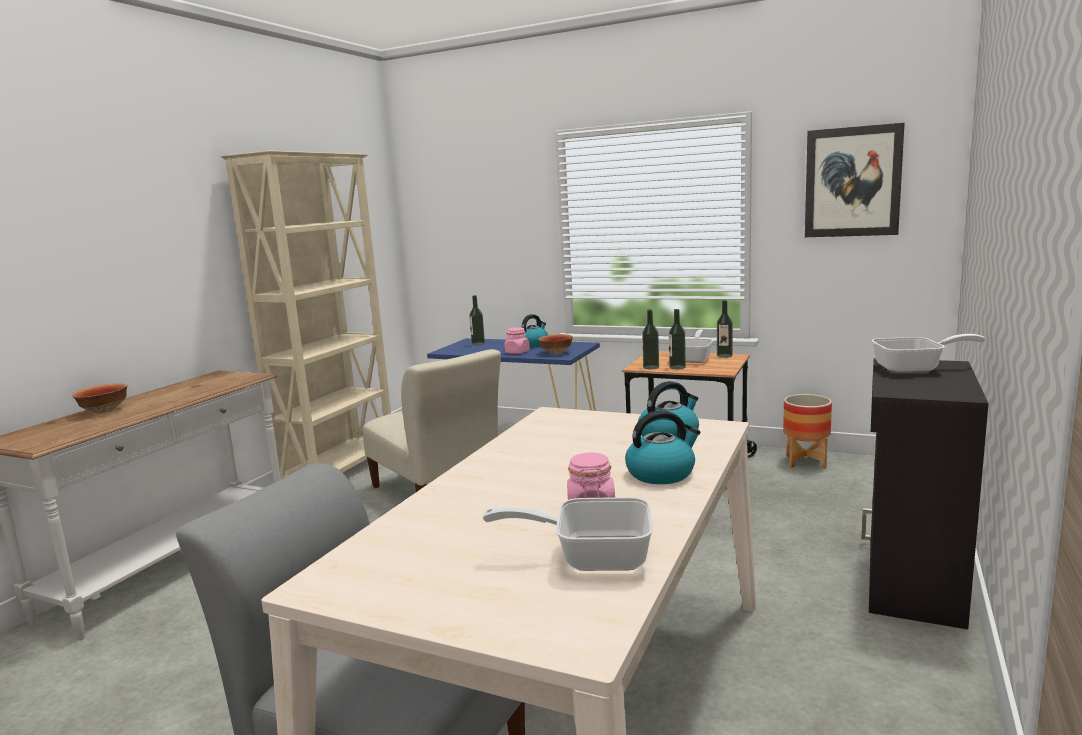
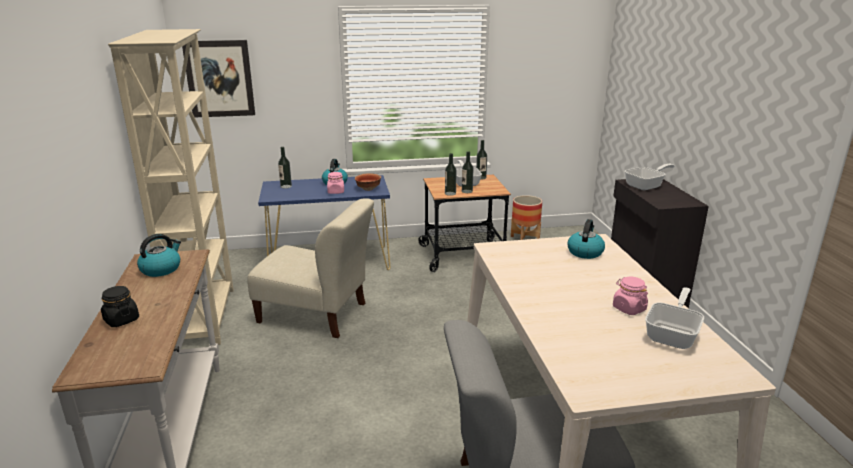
camera: 35 degrees left, 10 degrees up
bowl [72,383,127,414] -> black jar [101,286,139,327]
frying pan [482,497,653,571] -> frying pan turned 150 degrees clockwise [645,287,704,349]
kettle [625,410,701,484] -> kettle moved to [137,234,181,277]
picture [805,123,905,237] -> picture moved to [182,40,255,117]

